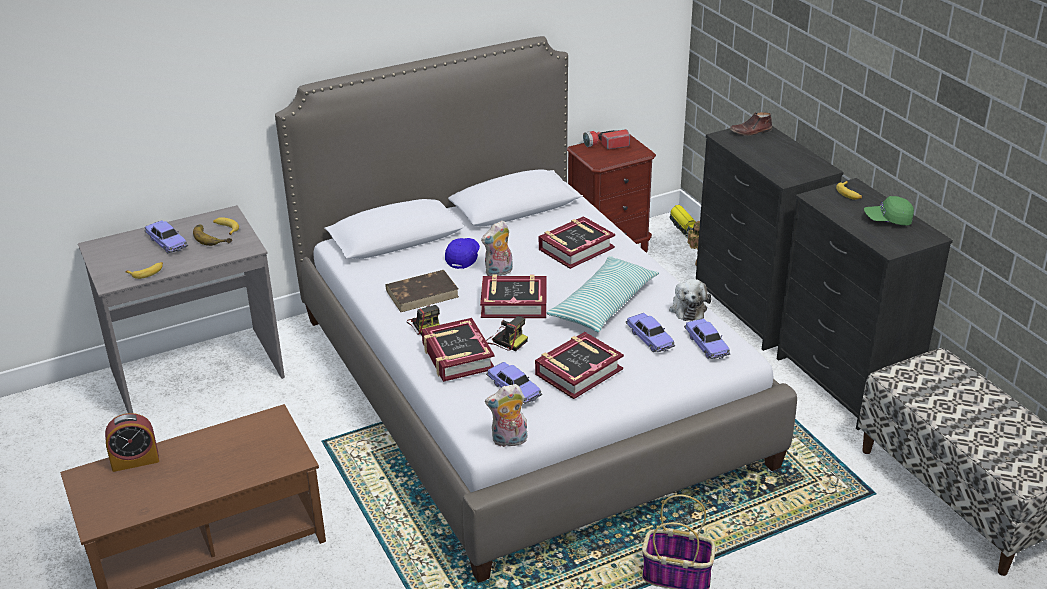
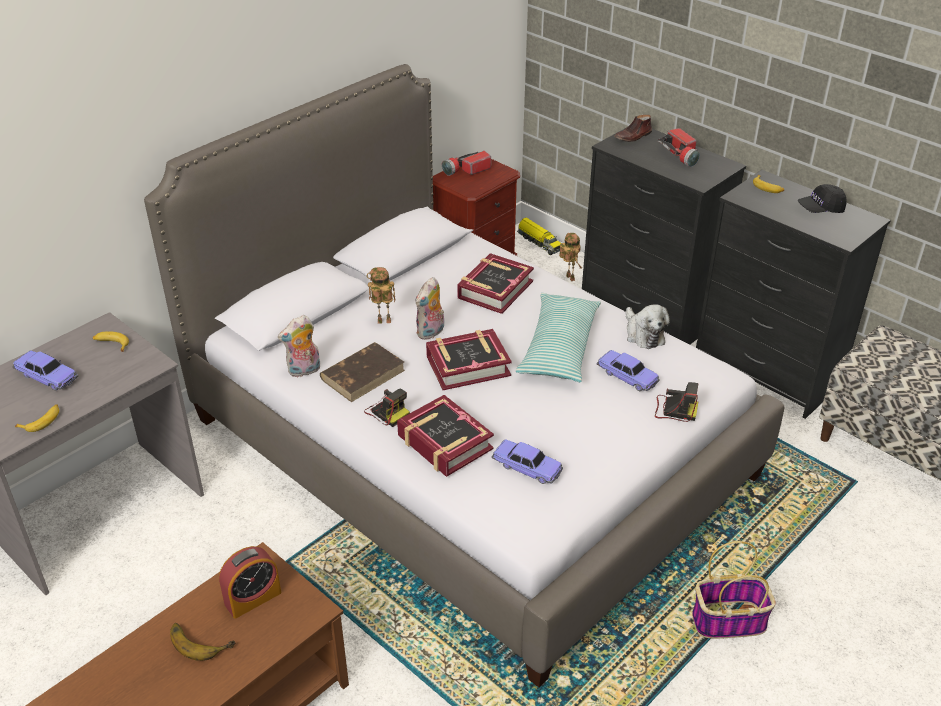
camera: 20 degrees left, 5 degrees up
alarm clock [105,413,159,472] -> alarm clock moved to [219,546,281,619]
banana [193,225,232,246] -> banana moved to [170,623,236,661]
blue cap [445,238,480,269] -> toy robot [367,267,395,324]
plush toy [485,384,528,447] -> plush toy moved to [278,315,320,378]
camera [486,316,528,351] -> camera moved to [655,382,698,422]
book [535,332,624,399] -> none
toy car [684,319,730,359] -> none
green cap [864,196,914,226] -> black cap [798,184,847,213]
none -> flashlight [658,128,700,167]

